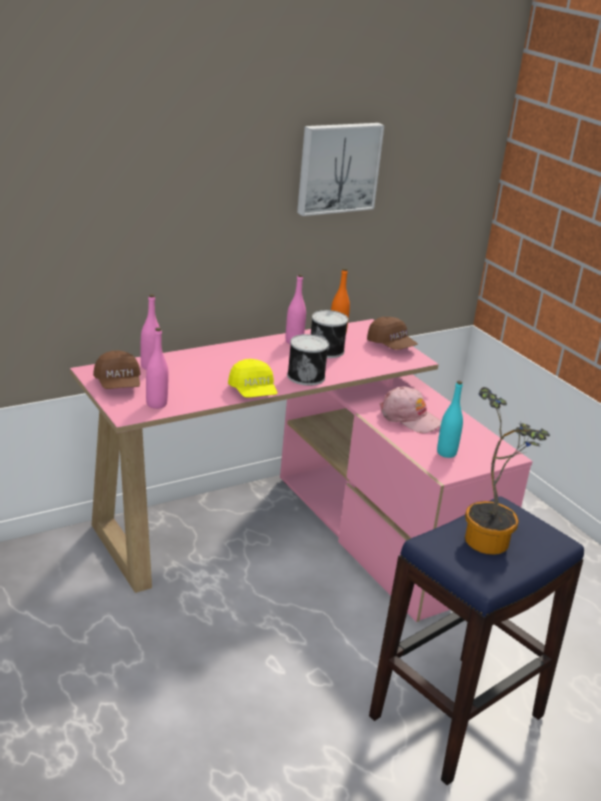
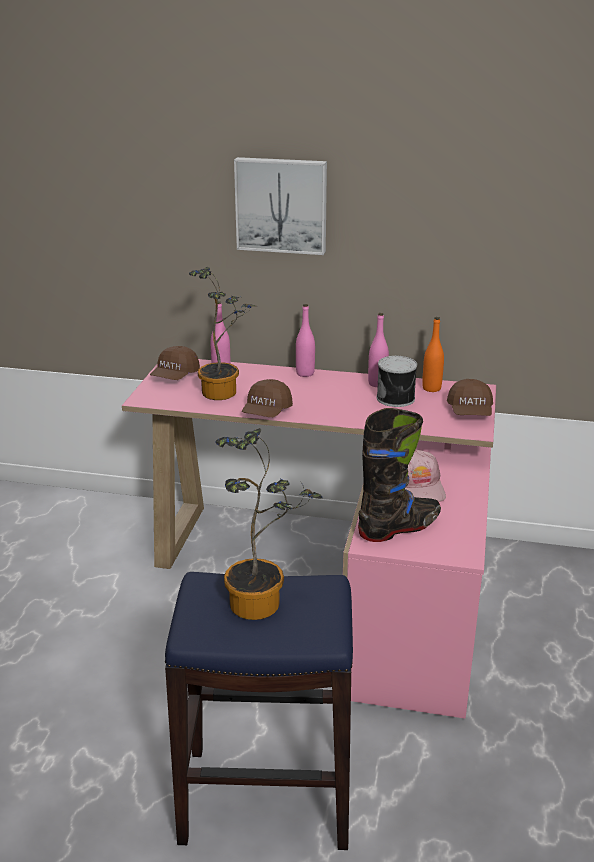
camera: 45 degrees right, 0 degrees up
pink bottle [146,328,169,409] -> pink bottle moved to [296,304,315,377]
yellow cap [228,359,278,398] -> brown cap [242,379,293,417]
can [287,334,329,386] -> none
picture [297,123,384,216] -> picture moved to [234,157,327,255]
turquoise bottle [437,381,463,458] -> black boot [358,408,441,542]
none -> potted plant [189,267,257,400]

